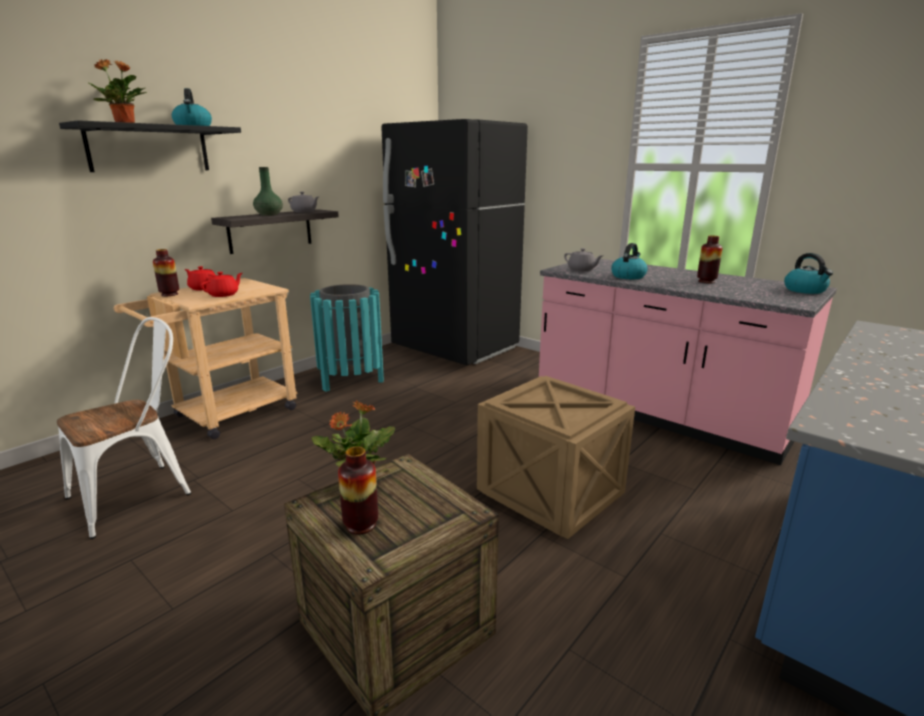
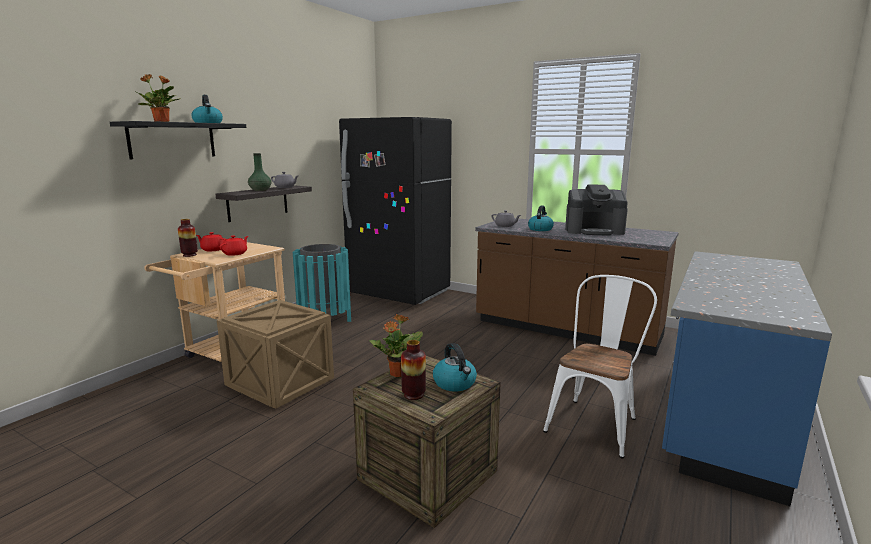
camera: 10 degrees left, 5 degrees down
white chair [57,317,191,539] -> white chair moved to [543,275,657,459]
crate [477,376,635,539] -> crate moved to [217,300,334,409]
pink counter [539,258,837,465] -> brown counter [475,218,679,356]
vase [697,235,722,284] -> coffee machine [565,185,628,235]
kettle [784,253,833,294] -> kettle moved to [433,343,477,391]

